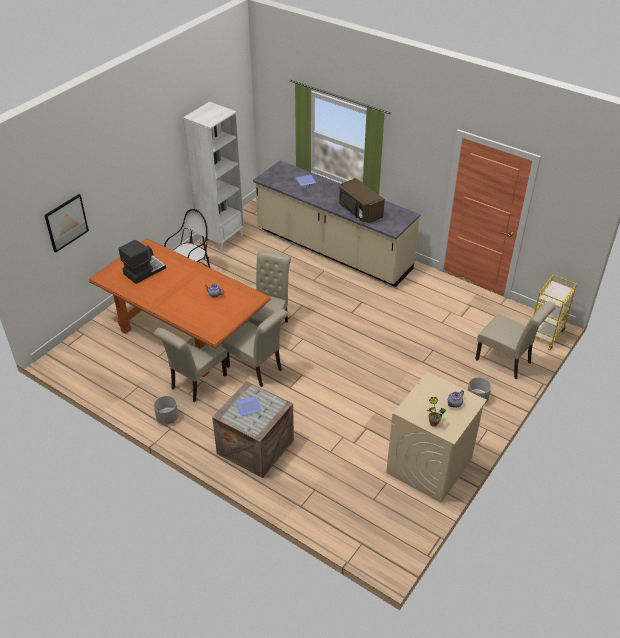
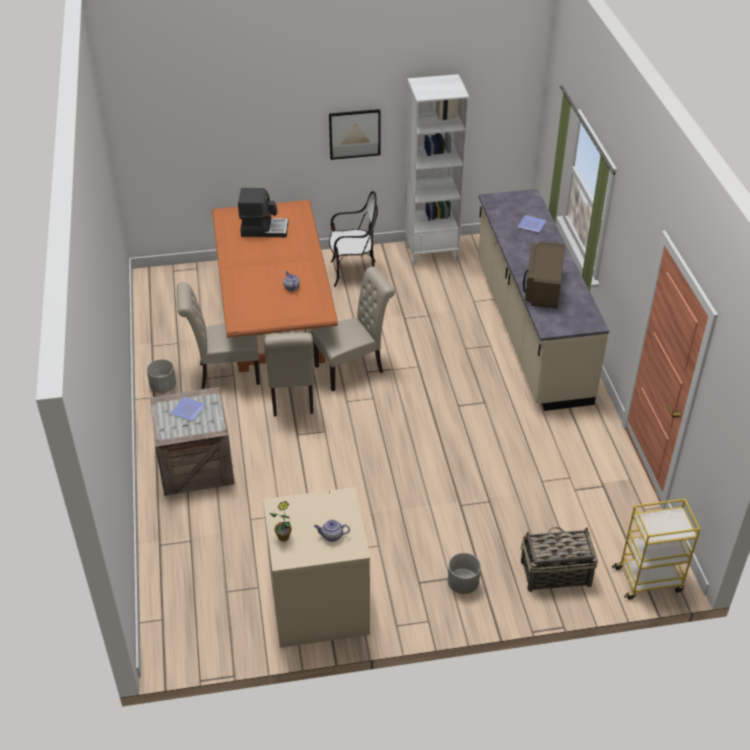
camera: 45 degrees right, 0 degrees up
picture [44,194,89,253] -> picture moved to [329,109,381,160]
beige chair [475,302,556,380] -> basket [520,527,598,592]

